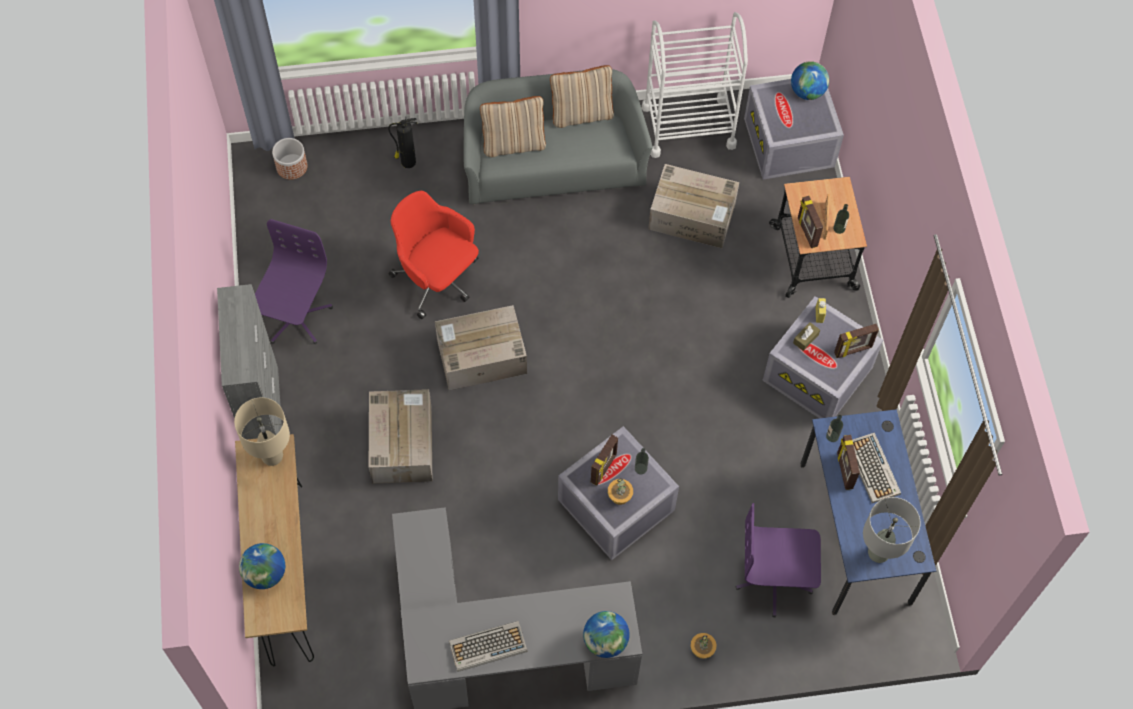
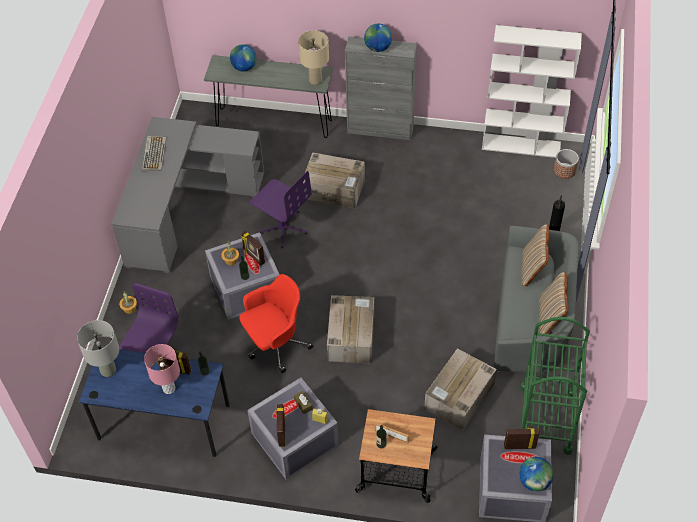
camera: 110 degrees right, 10 degrees down
brown console table [235,434,314,667] -> grey console table [204,55,333,138]
purple office chair [255,219,333,344] -> purple office chair moved to [250,171,311,248]
red office chair [388,191,479,319] -> red office chair moved to [239,274,313,373]
cardboard box [435,305,527,390] -> cardboard box moved to [327,295,374,363]
globe [583,611,630,658] -> globe moved to [364,23,392,52]
white cart [642,12,748,158] -> green cart [520,317,590,455]
picture frame [798,196,823,248] -> picture frame moved to [504,428,539,449]
keyboard [853,433,901,503] -> pink table lamp [144,344,180,394]
none -> white bookcase [482,25,582,158]

